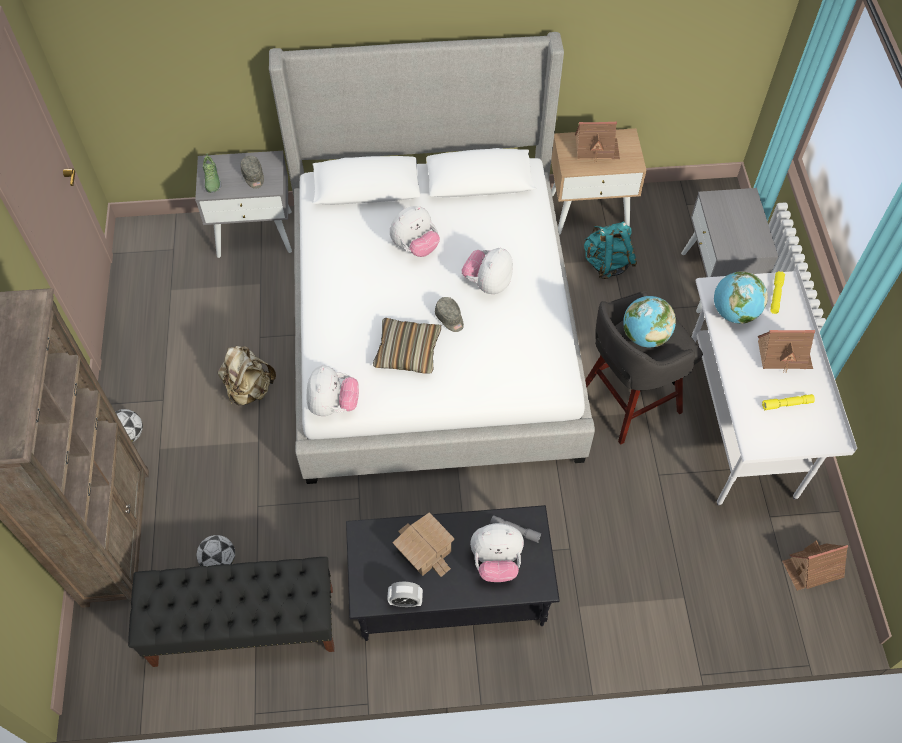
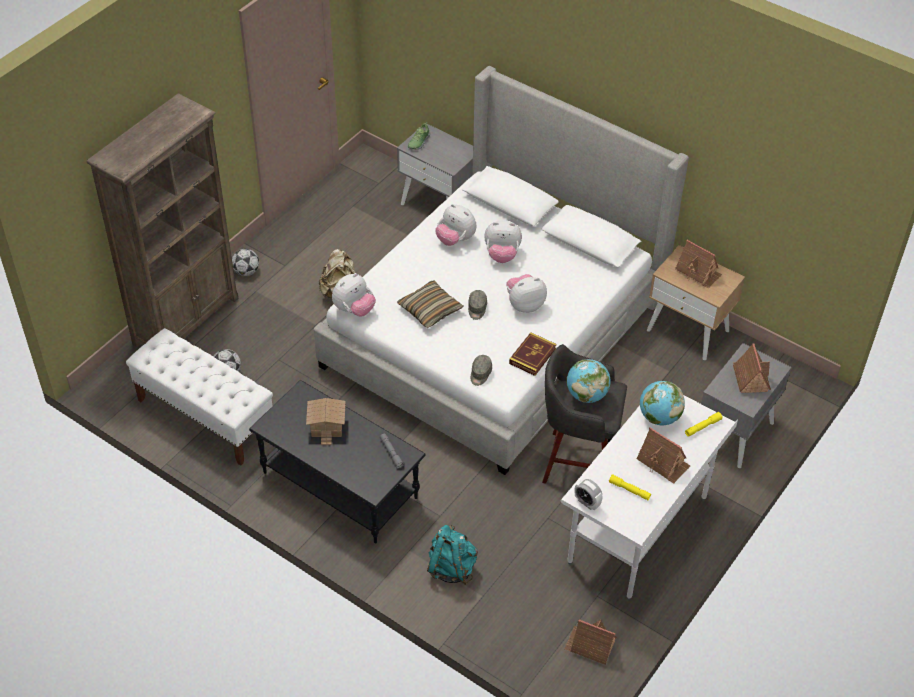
camera: 40 degrees right, 10 degrees down
black bench [128,557,335,667] -> white bench [126,328,273,465]
grey cap [241,156,264,189] -> grey cap moved to [471,355,492,386]
alarm clock [387,582,423,607] -> alarm clock moved to [575,479,602,511]
plush toy [470,523,524,582] -> plush toy moved to [436,204,476,246]
turquoise backpack [584,221,637,279] -> turquoise backpack moved to [427,525,478,585]
none -> book [509,333,556,376]
none -> toy house [733,344,771,393]

